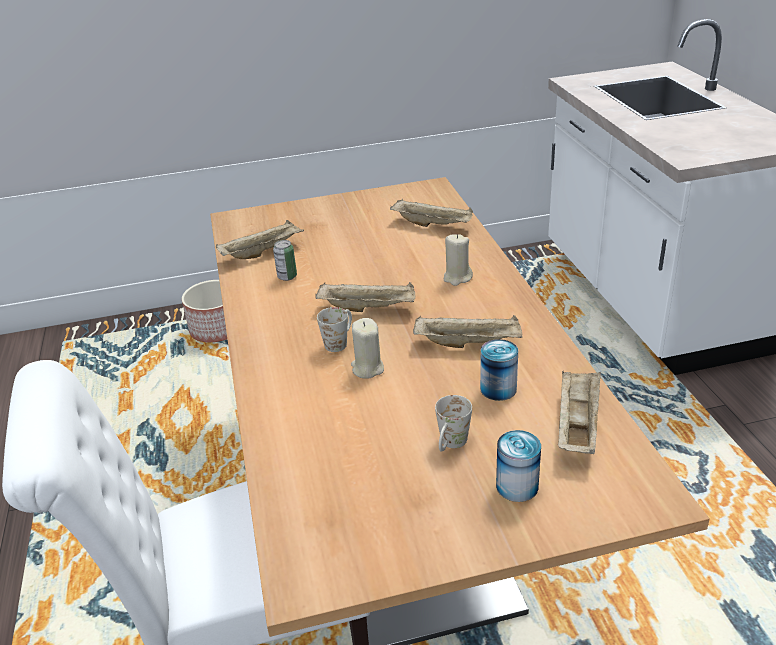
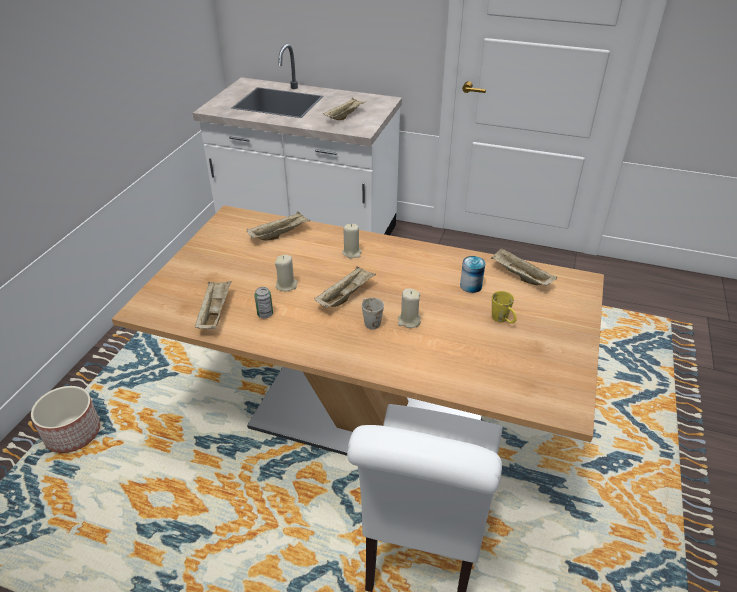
camera: 60 degrees left, 5 degrees up
beige tray [413,315,523,348] -> beige tray moved to [323,97,366,120]
white mug [435,395,472,452] -> yellow mug [492,291,517,323]
can [496,430,541,502] -> none
none -> beige candle [275,255,298,291]

